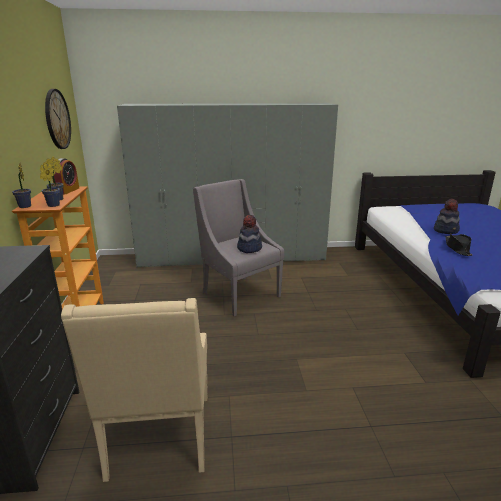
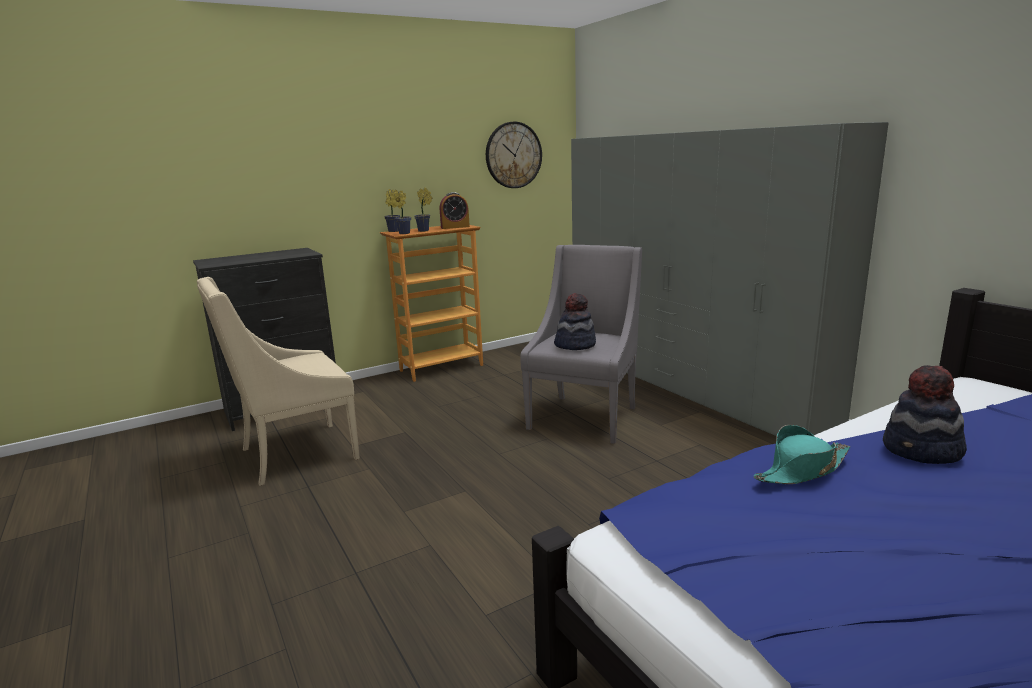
camera: 65 degrees right, 5 degrees down
black hat [445,234,473,256] -> turquoise hat [754,425,850,484]

